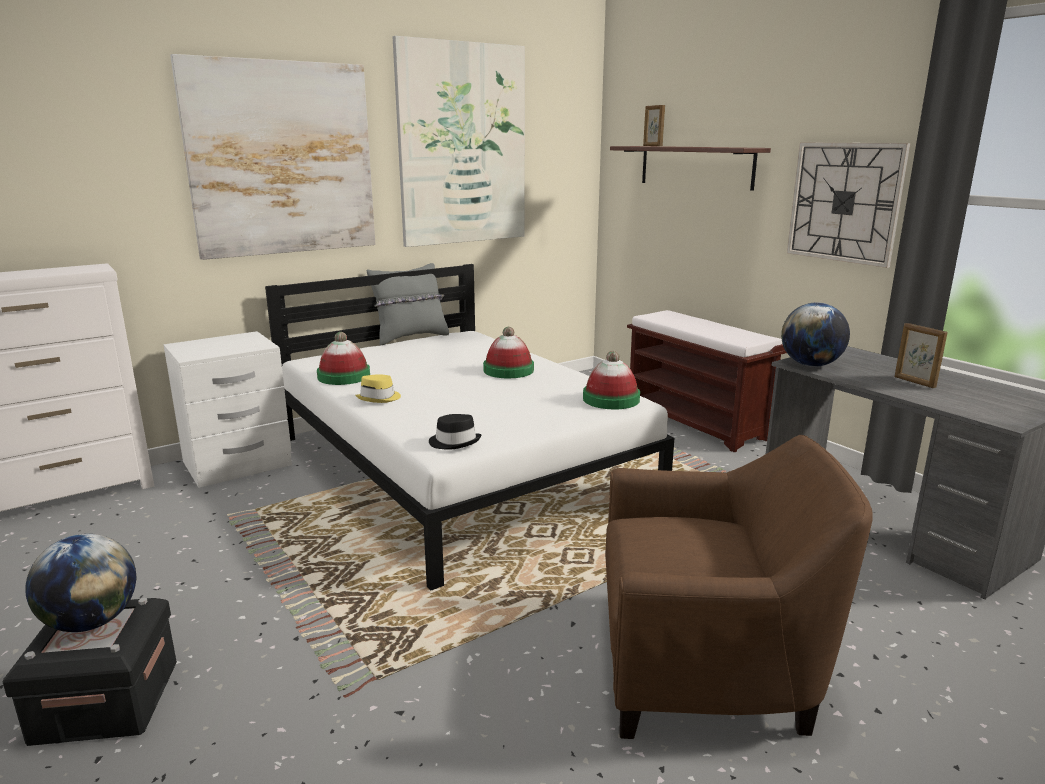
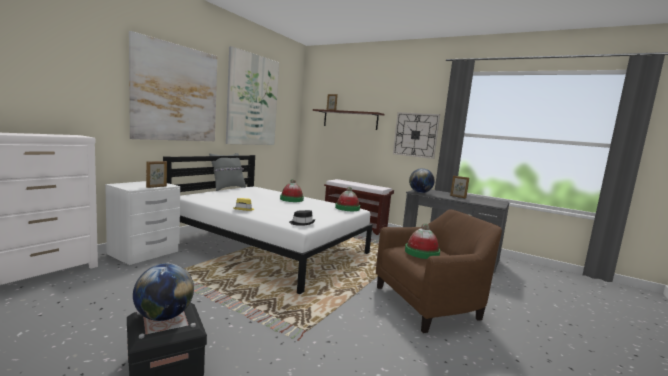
camera: 25 degrees left, 10 degrees down
hat [317,332,370,385] -> hat moved to [405,223,440,259]
none -> picture frame [146,161,167,188]

